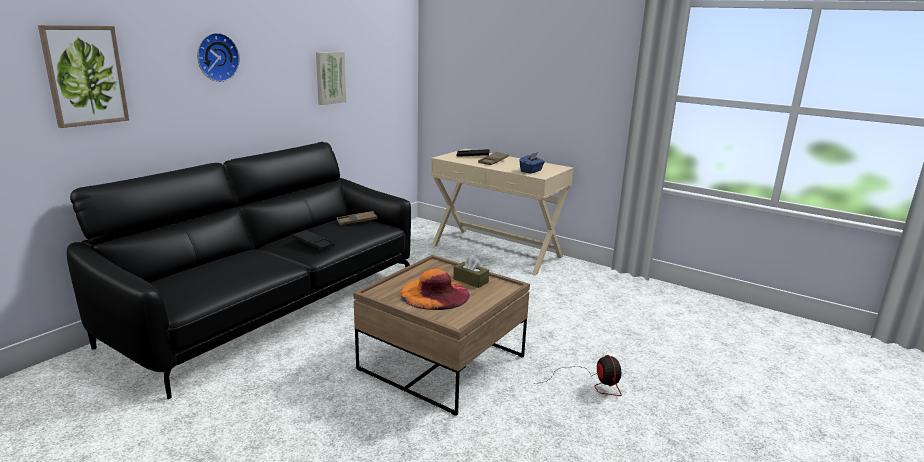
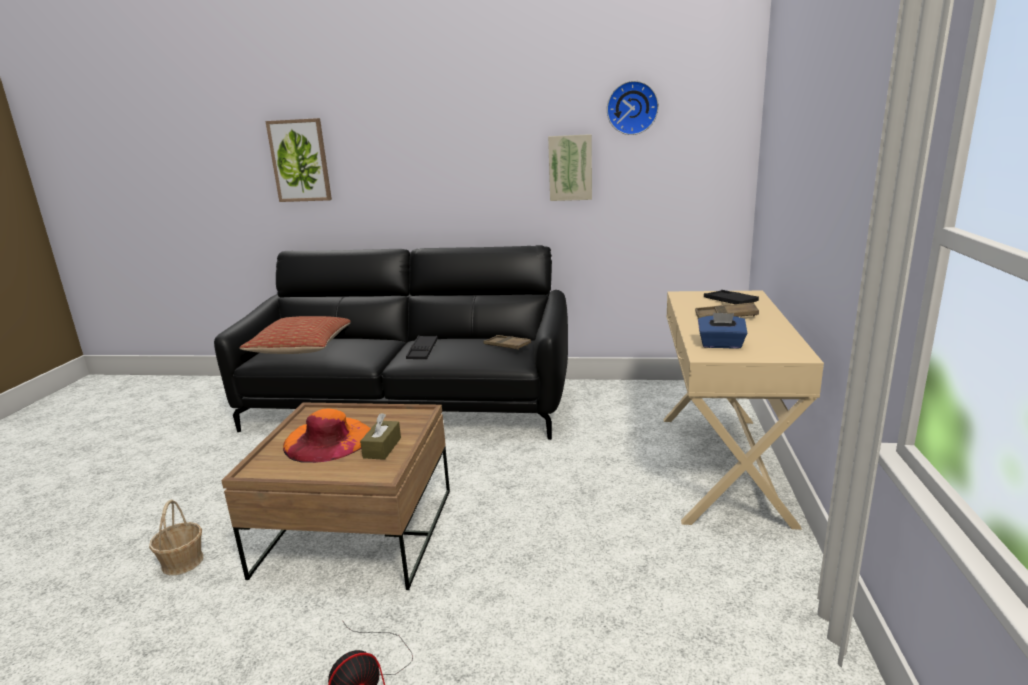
camera: 65 degrees right, 0 degrees up
wall clock [197,33,240,82] -> wall clock moved to [607,81,659,135]
none -> basket [149,499,203,575]
none -> pillow [239,316,351,354]

